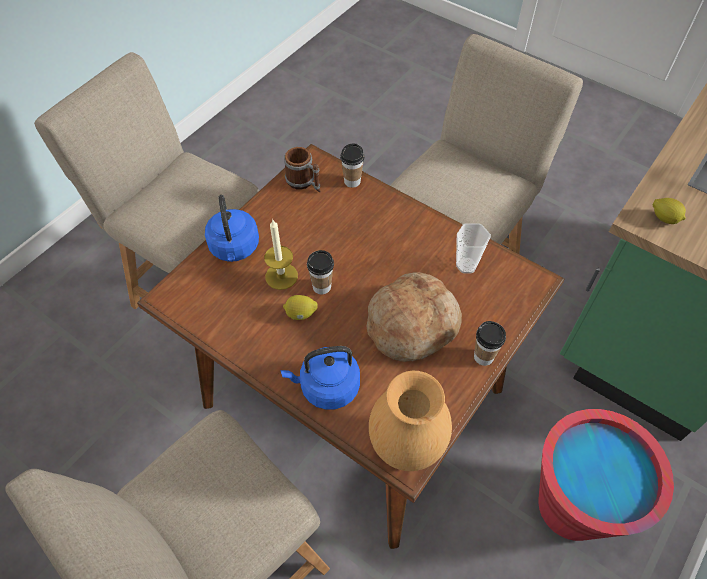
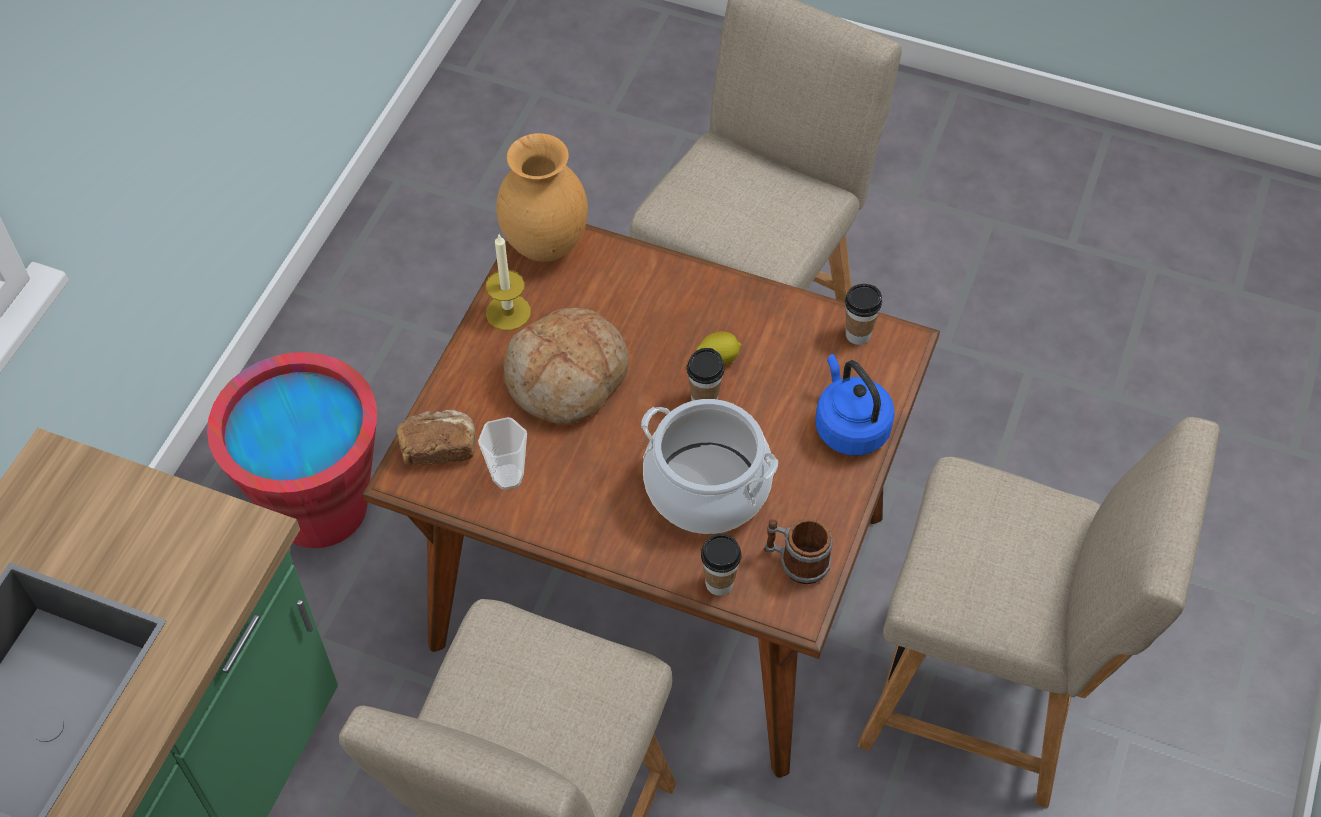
camera: 165 degrees right, 0 degrees up
candle [264,220,298,290] -> candle moved to [486,235,531,331]
blue kettle [281,346,360,410] -> none
cup [474,321,506,366] -> cup moved to [845,284,882,345]
lemon [653,198,686,224] -> none
none -> bread [397,410,476,465]
none -> cooking pot [641,399,778,534]

